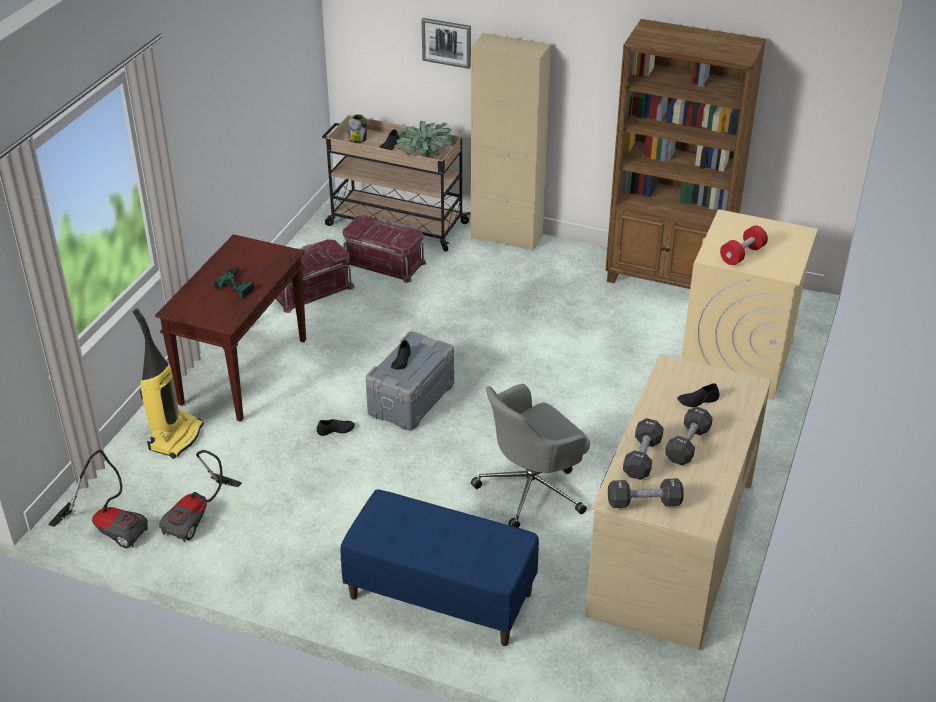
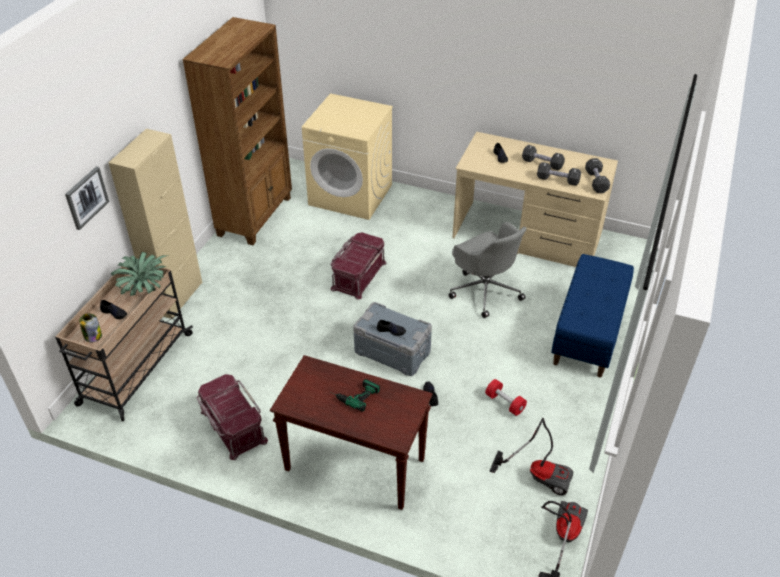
camera: 90 degrees left, 5 degrees up
vacuum cleaner [133,308,204,459] -> none
red storage box [343,215,427,283] -> red storage box moved to [330,232,387,300]
red dumbbell [720,225,768,265] -> red dumbbell moved to [485,379,527,416]

